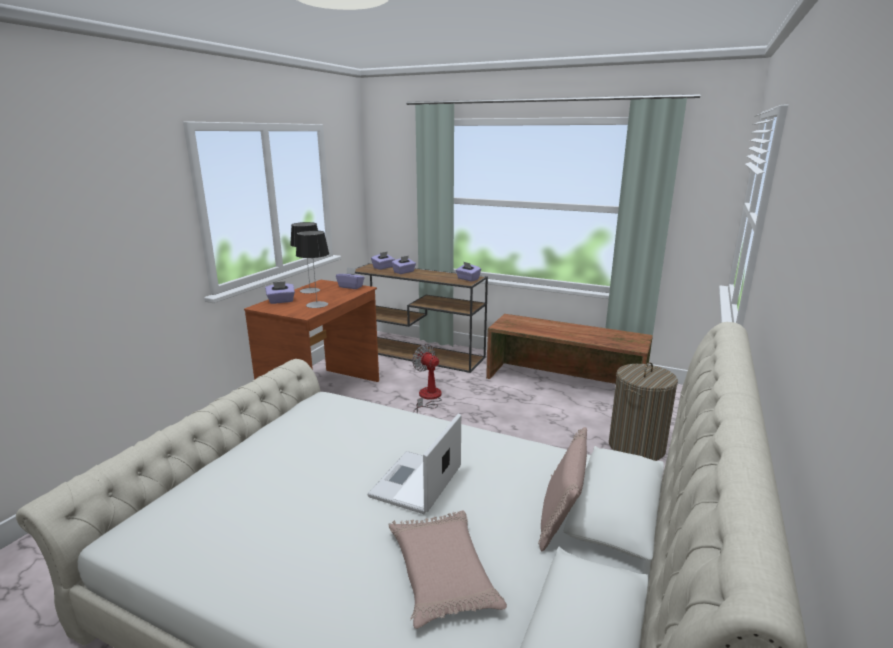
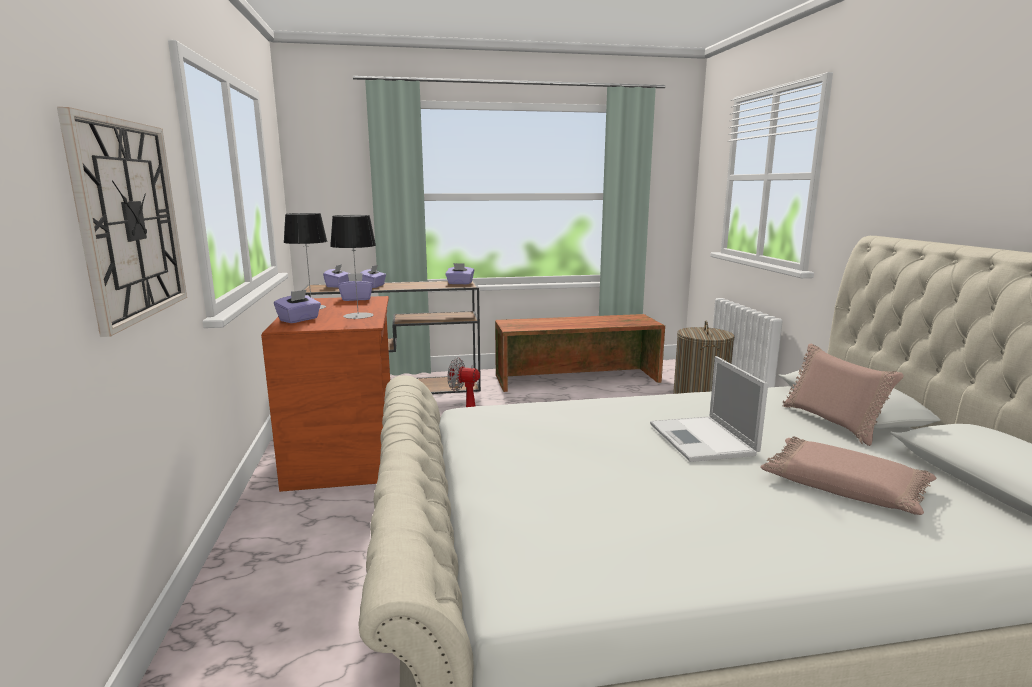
camera: 35 degrees left, 5 degrees down
none -> wall clock [57,107,187,337]

